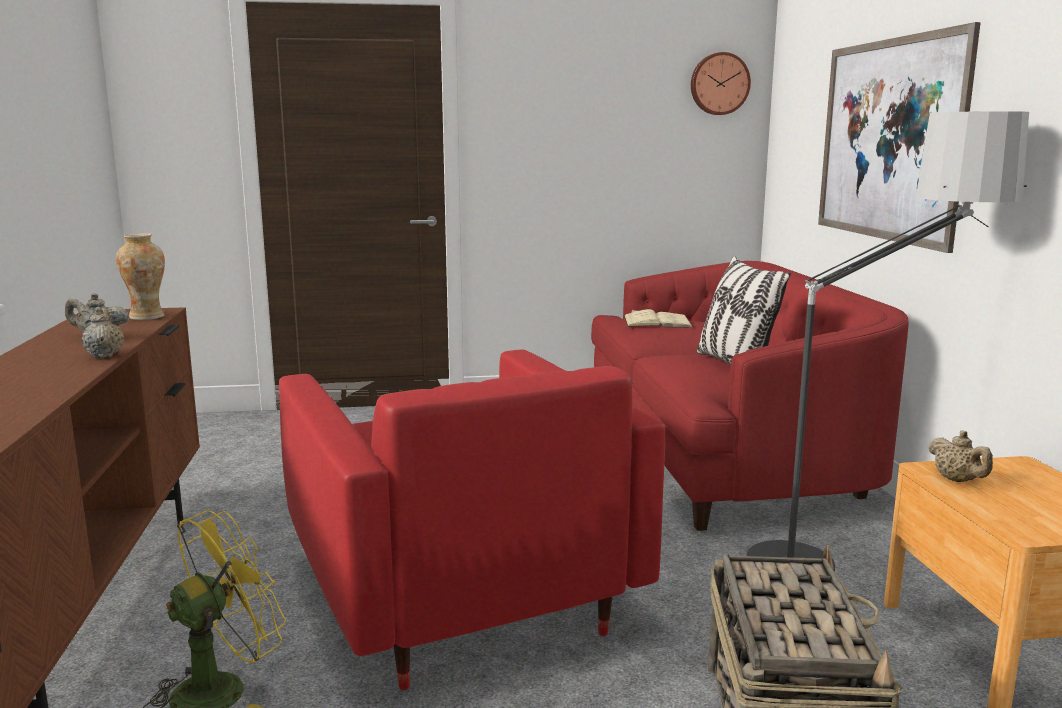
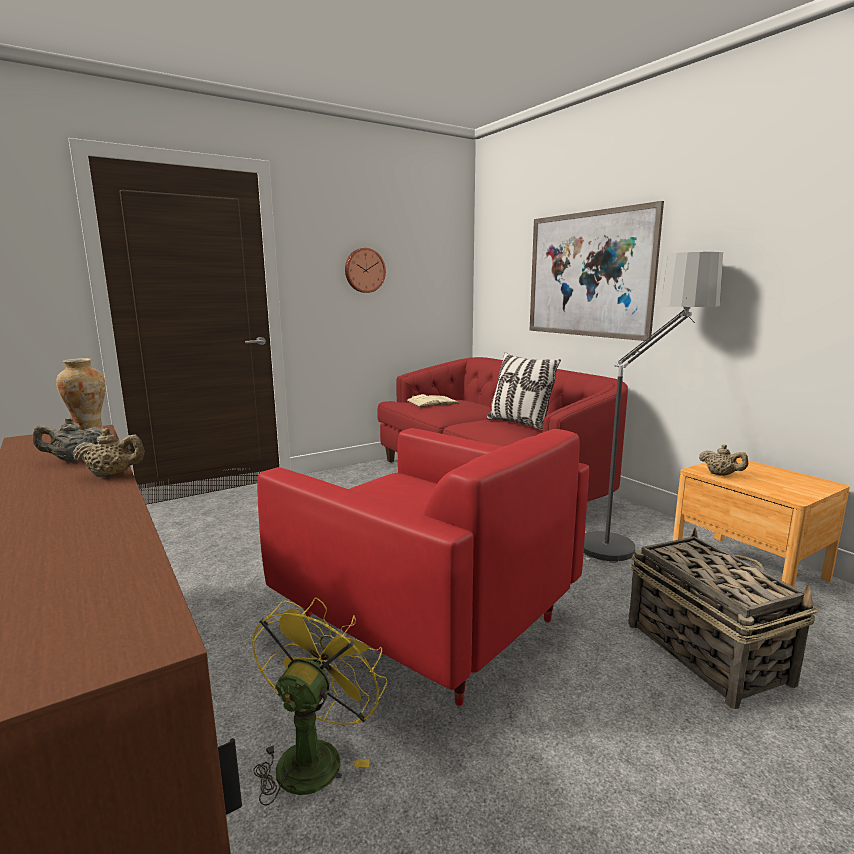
camera: 25 degrees left, 0 degrees up
beige teapot [82,307,125,358] -> beige teapot turned 135 degrees clockwise [73,428,145,477]
wall clock [691,52,751,115] -> wall clock moved to [345,248,386,293]

